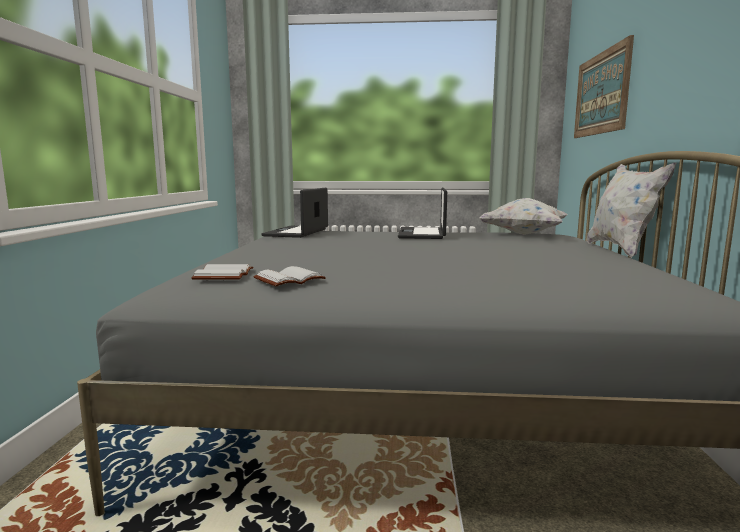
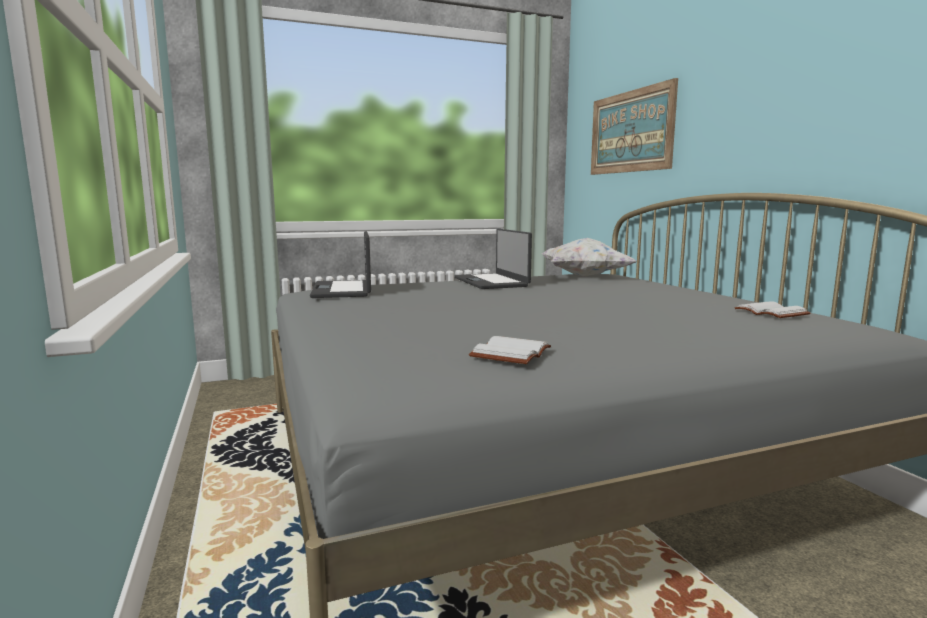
camera: 25 degrees left, 0 degrees up
white book [191,264,254,280] -> white book moved to [735,301,810,318]
white pillow [586,163,676,258] -> none

